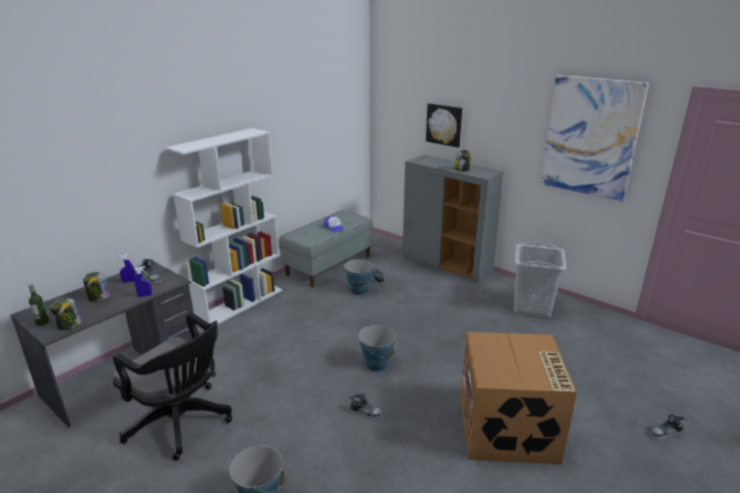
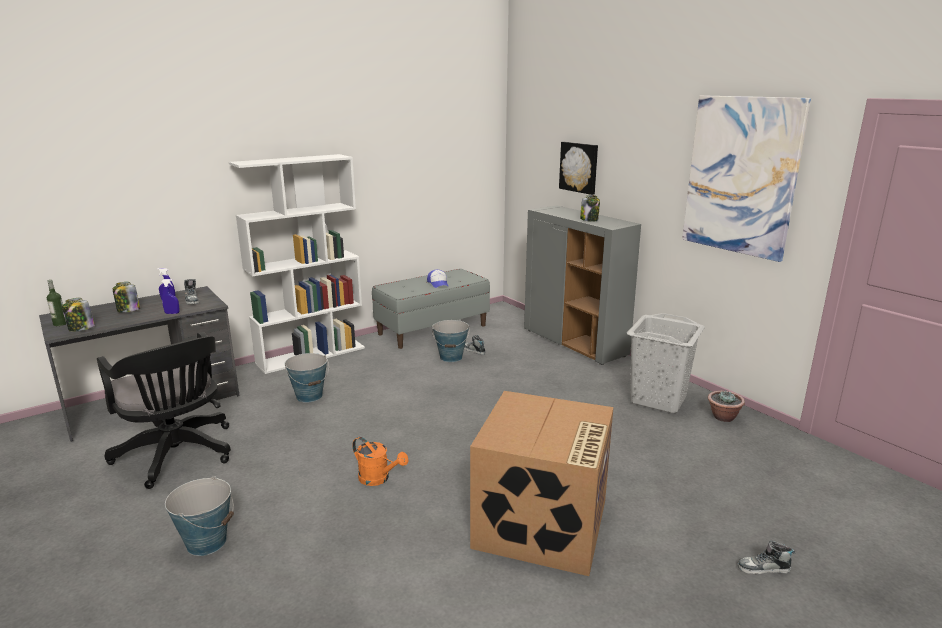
camera: 15 degrees right, 5 degrees down
shoe [350,393,383,419] -> orange watering can [352,437,409,486]
bucket [358,325,396,372] -> bucket moved to [284,353,329,403]
none -> potted plant [708,390,745,422]

